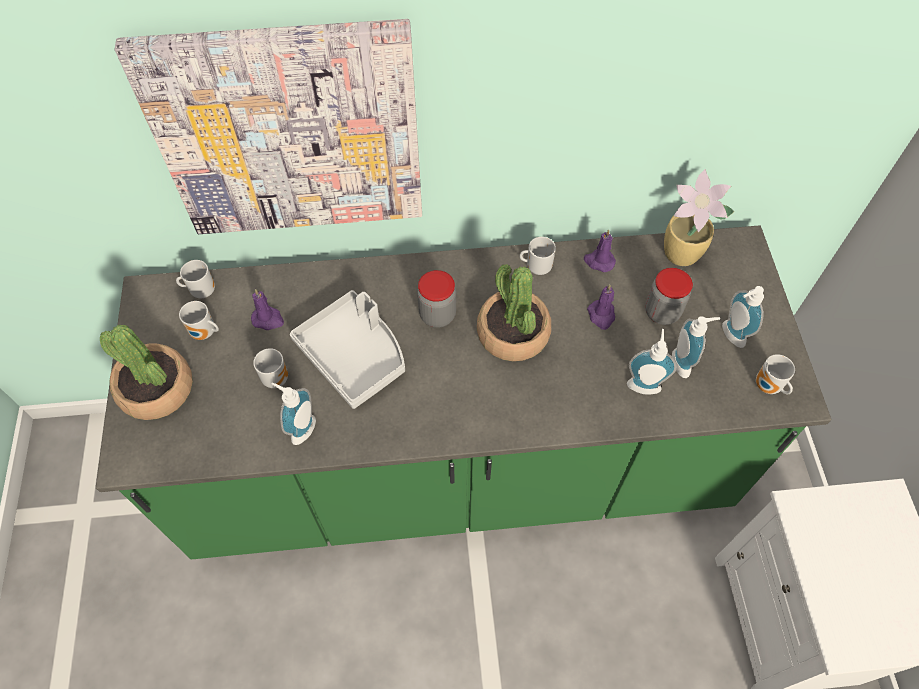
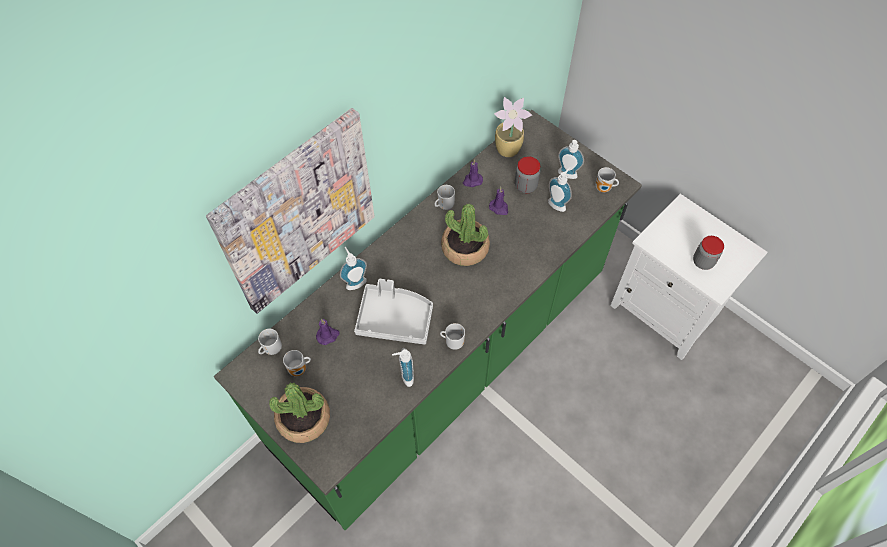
camera: 40 degrees left, 0 degrees up
mug [253,348,288,388] -> mug moved to [440,323,465,350]
jar [417,270,456,328] -> jar moved to [693,236,724,270]
soap dispenser [627,329,677,395] -> soap dispenser moved to [340,247,367,290]

